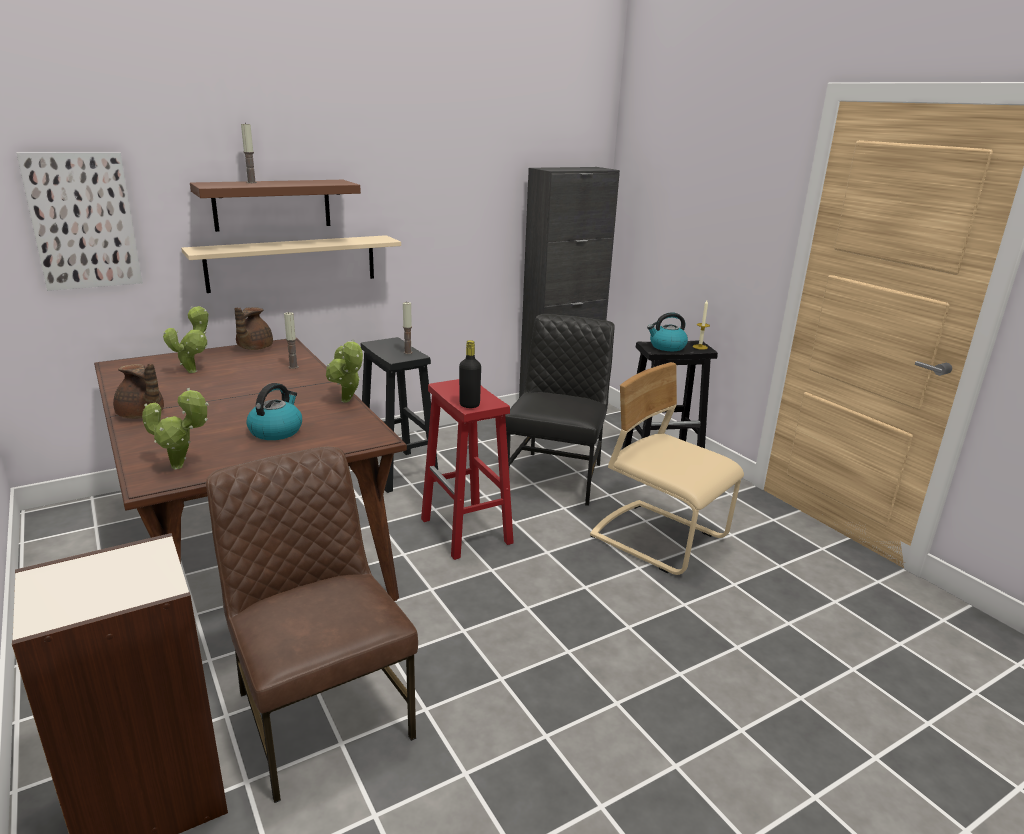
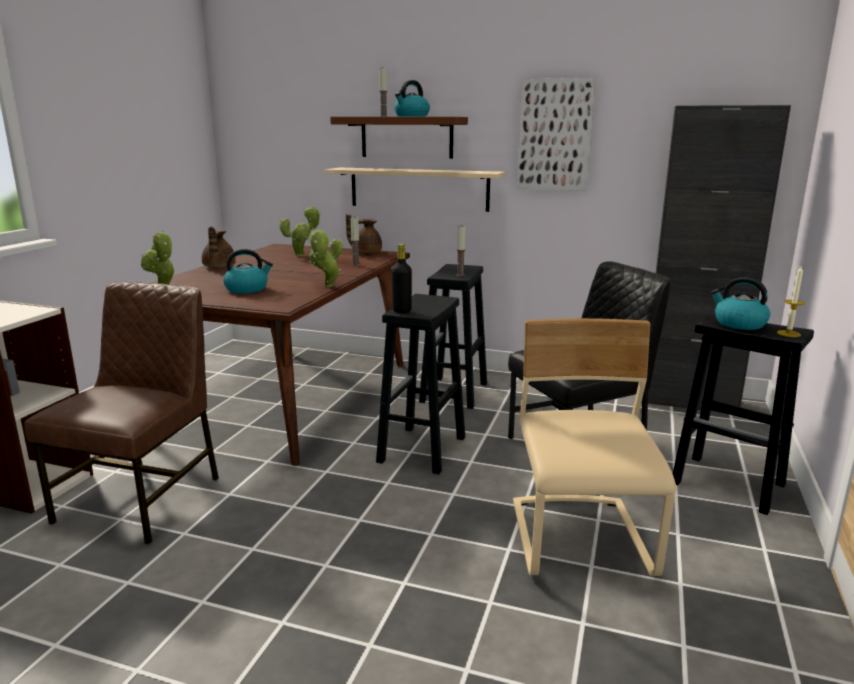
camera: 50 degrees right, 5 degrees down
picture [17,152,143,291] -> picture moved to [517,78,595,191]
red stool [421,379,514,560] -> black stool [376,294,465,474]
none -> kettle [394,80,430,117]

